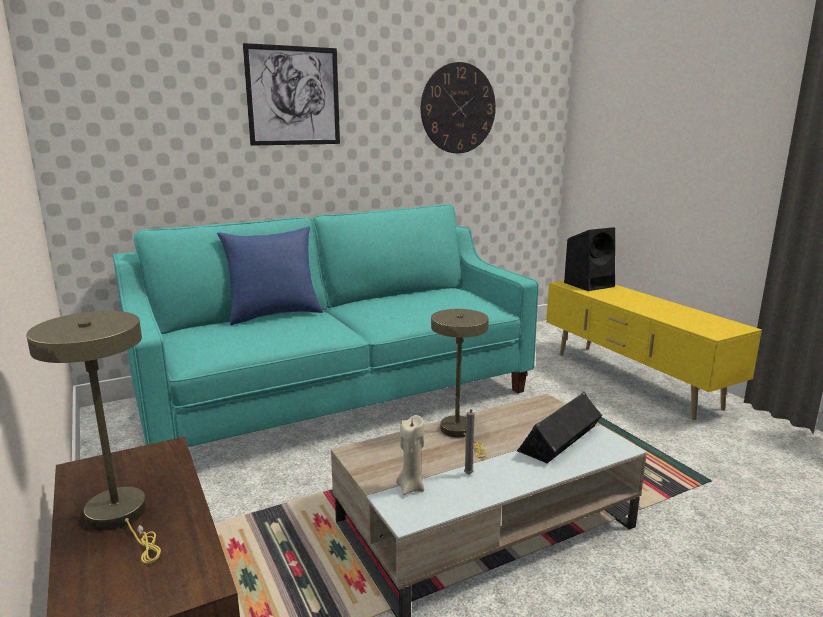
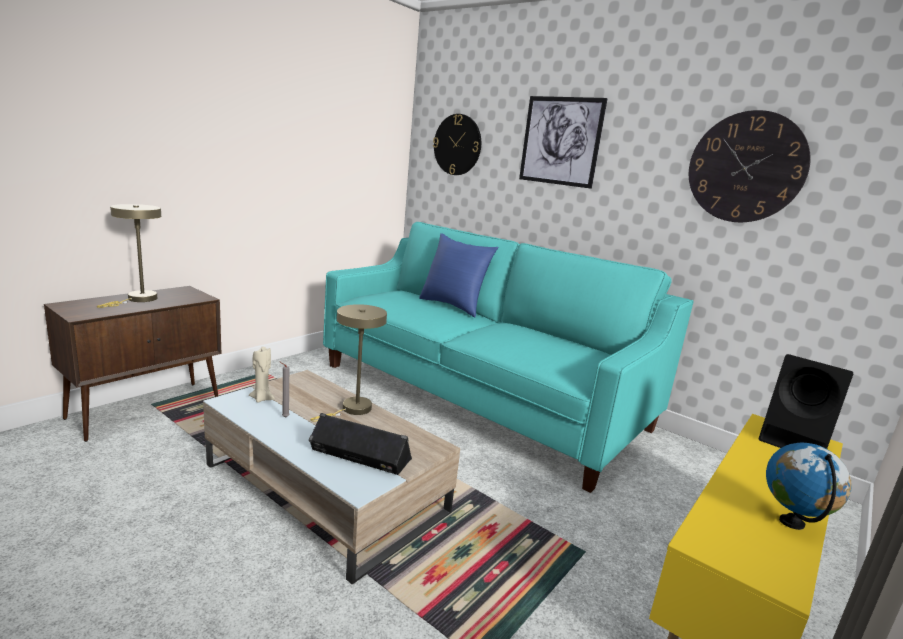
camera: 65 degrees right, 0 degrees up
none -> wall clock [433,114,481,175]
none -> globe [766,443,852,530]

